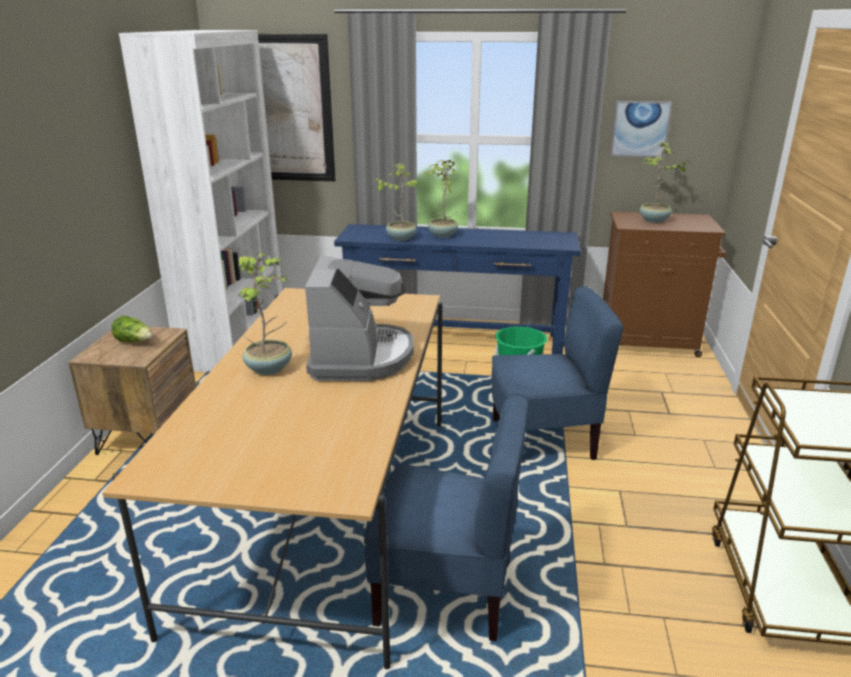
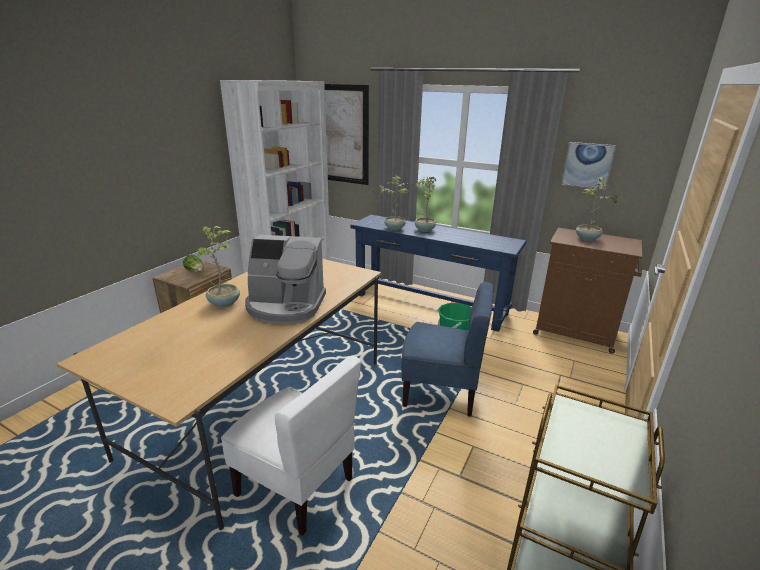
camera: 20 degrees right, 0 degrees up
coffee machine [305,255,414,381] -> coffee machine turned 75 degrees clockwise [245,235,326,324]
blue chair [364,394,529,641] -> white chair [221,356,361,536]

